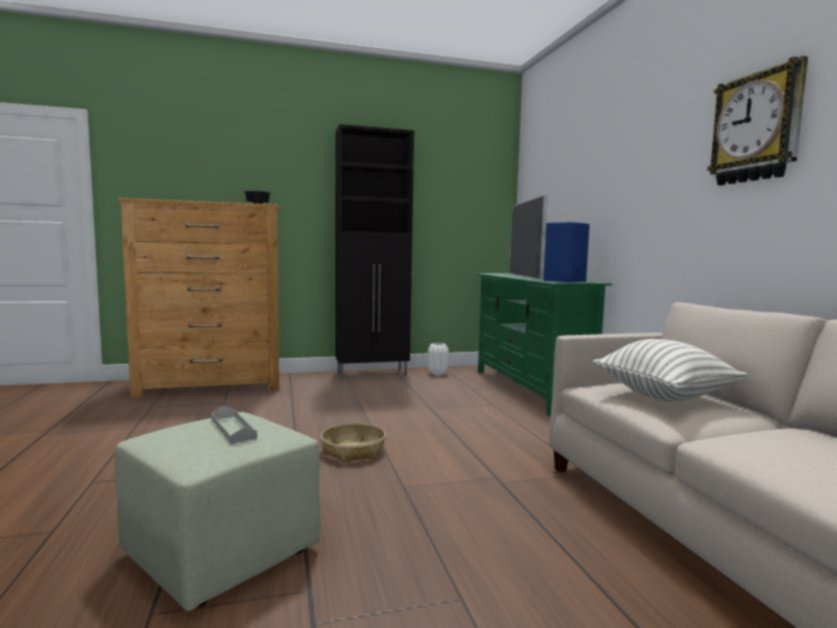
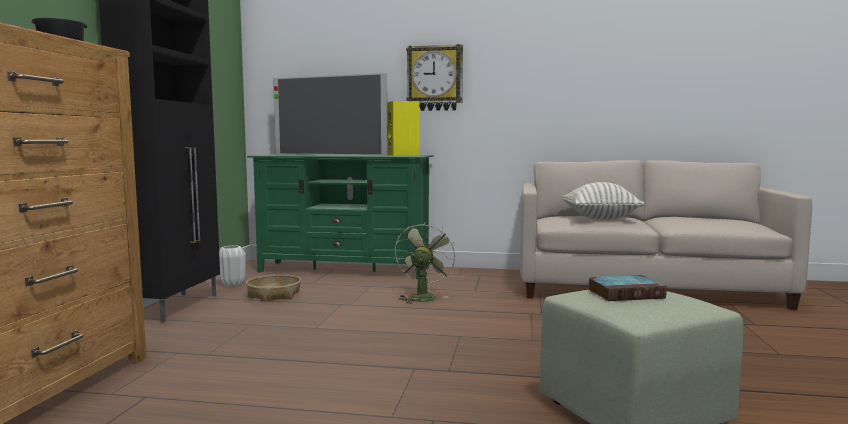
camera: 65 degrees left, 0 degrees up
grey tray [211,406,257,444] -> book [587,275,667,301]
basket [320,423,386,463] -> basket moved to [246,274,301,301]
blue speaker [543,222,590,282] -> yellow speaker [387,101,419,156]
wall clock [707,56,808,185] -> wall clock moved to [406,44,463,111]
none -> green fan [395,222,456,304]

